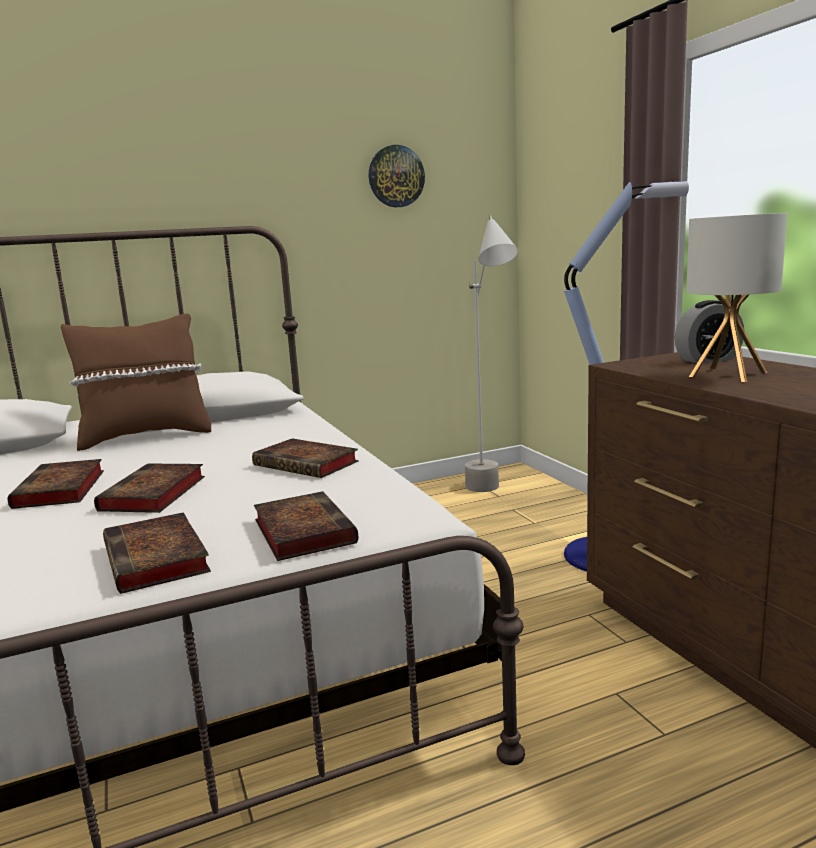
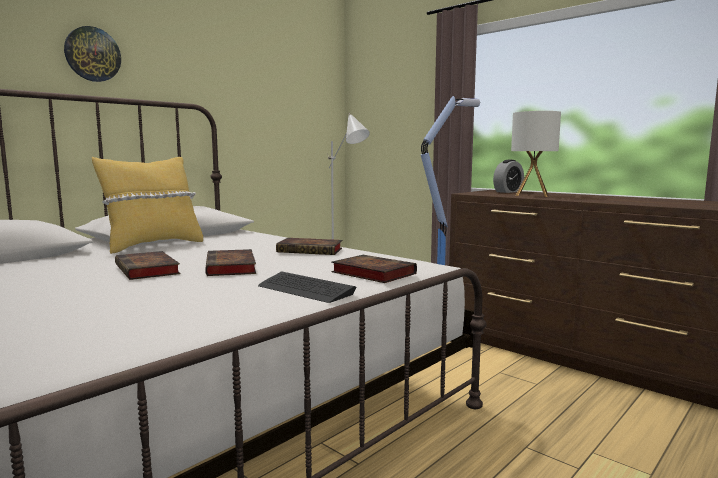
camera: 25 degrees left, 5 degrees down
brown pillow [61,314,211,451] -> yellow pillow [92,157,203,254]
book [103,512,211,594] -> keyboard [258,271,356,303]
wall clock [369,145,425,207] -> wall clock moved to [64,26,121,82]

